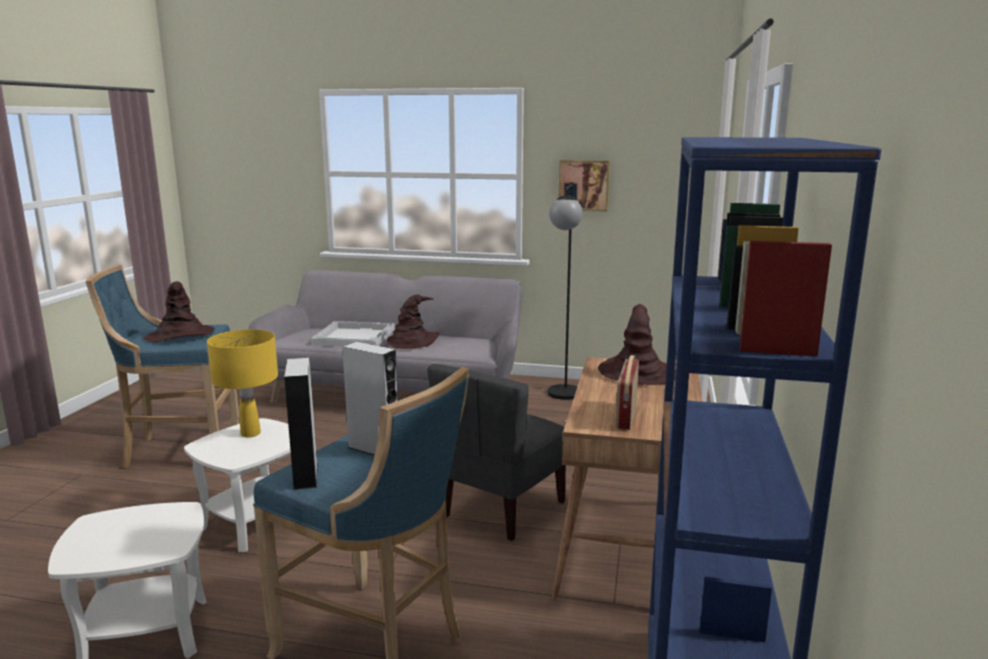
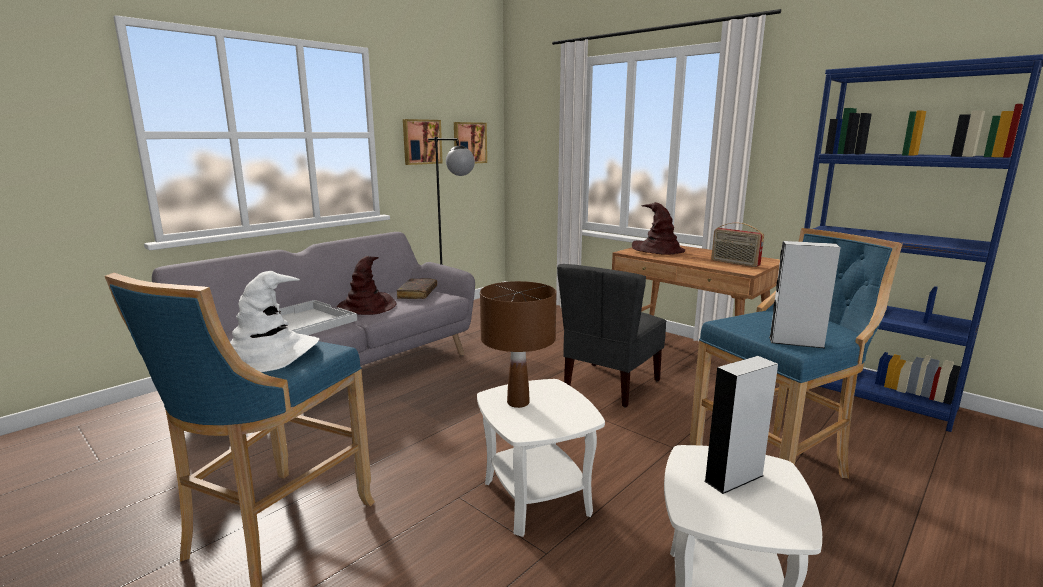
camera: 60 degrees left, 0 degrees up
brown hat [143,281,214,342] -> white hat [230,271,320,372]
yellow table lamp [207,329,278,437] -> brown table lamp [480,281,557,408]
grey speaker [342,342,398,455] -> grey speaker moved to [704,356,778,494]
grey chair [427,364,566,541] -> grey chair turned 60 degrees clockwise [557,264,666,407]
none -> brown book [397,279,437,299]
none -> picture [454,122,487,163]

